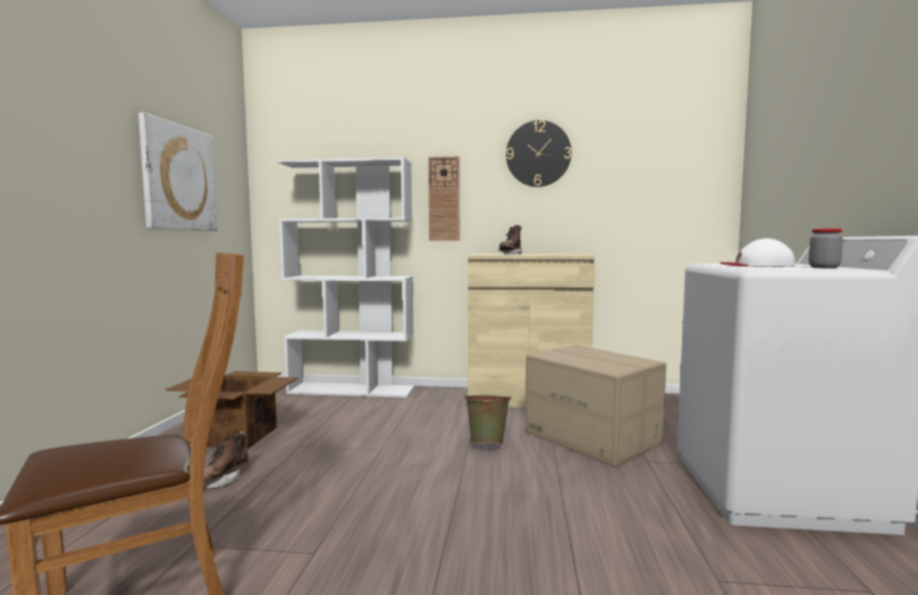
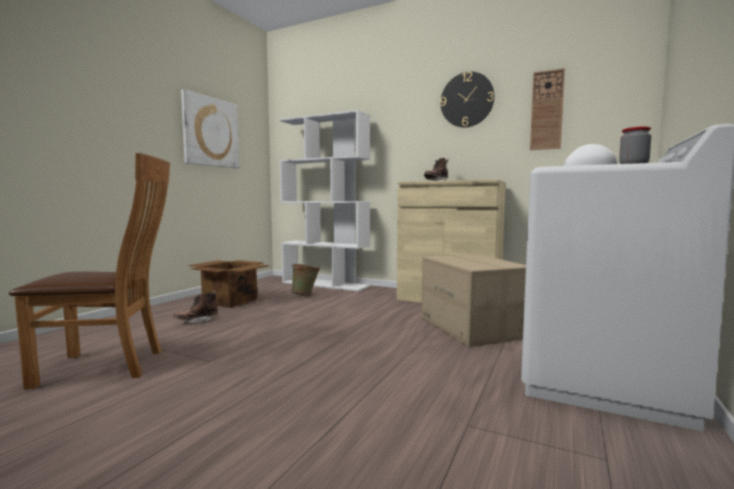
camera: 20 degrees right, 0 degrees up
wall clock [428,156,460,241] -> wall clock moved to [530,68,565,150]
green bucket [464,394,512,444] -> green bucket moved to [291,264,319,296]

